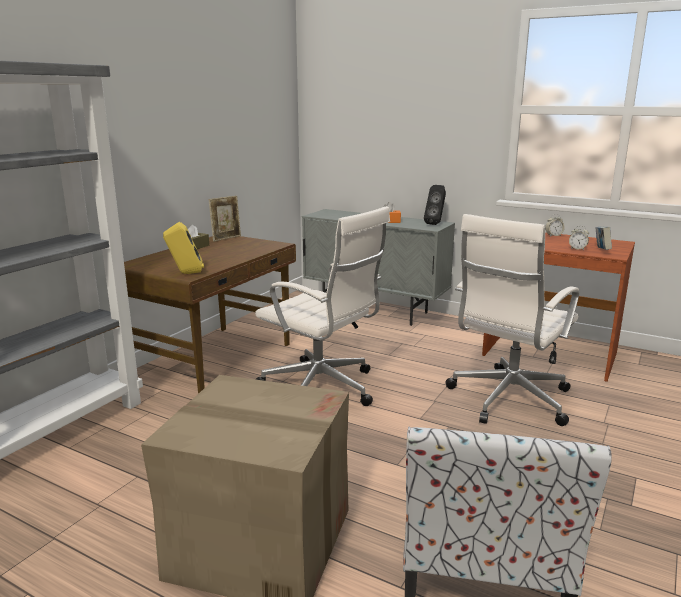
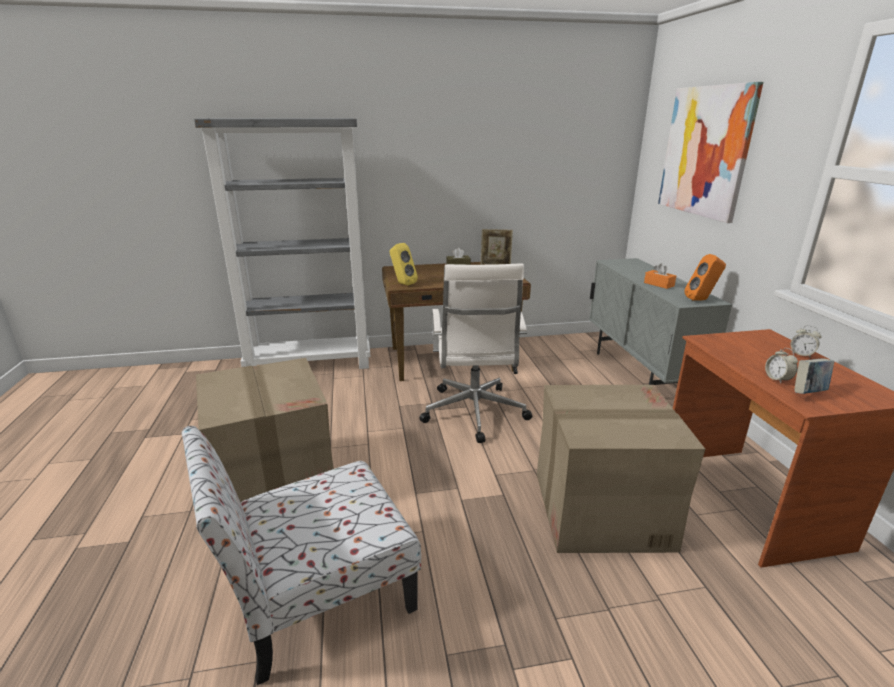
camera: 50 degrees right, 5 degrees up
black speaker [424,185,446,225] -> orange speaker [685,254,726,301]
white office chair [446,214,579,426] -> cardboard box [537,385,705,553]
none -> picture [658,82,763,223]

